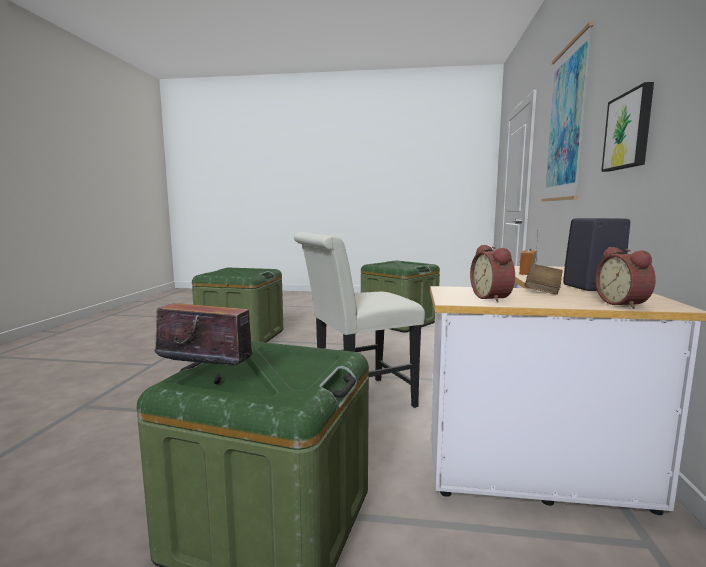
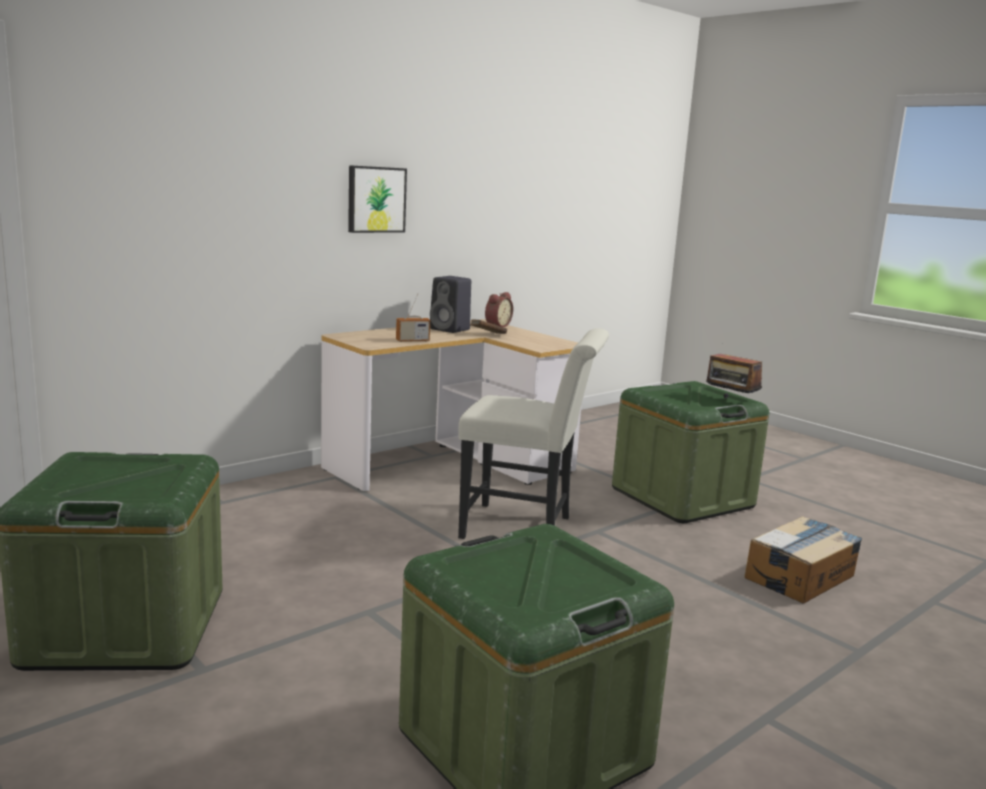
camera: 140 degrees left, 5 degrees up
alarm clock [470,245,515,302] -> none
picture [541,22,594,201] -> none
none -> cardboard box [744,516,862,604]

